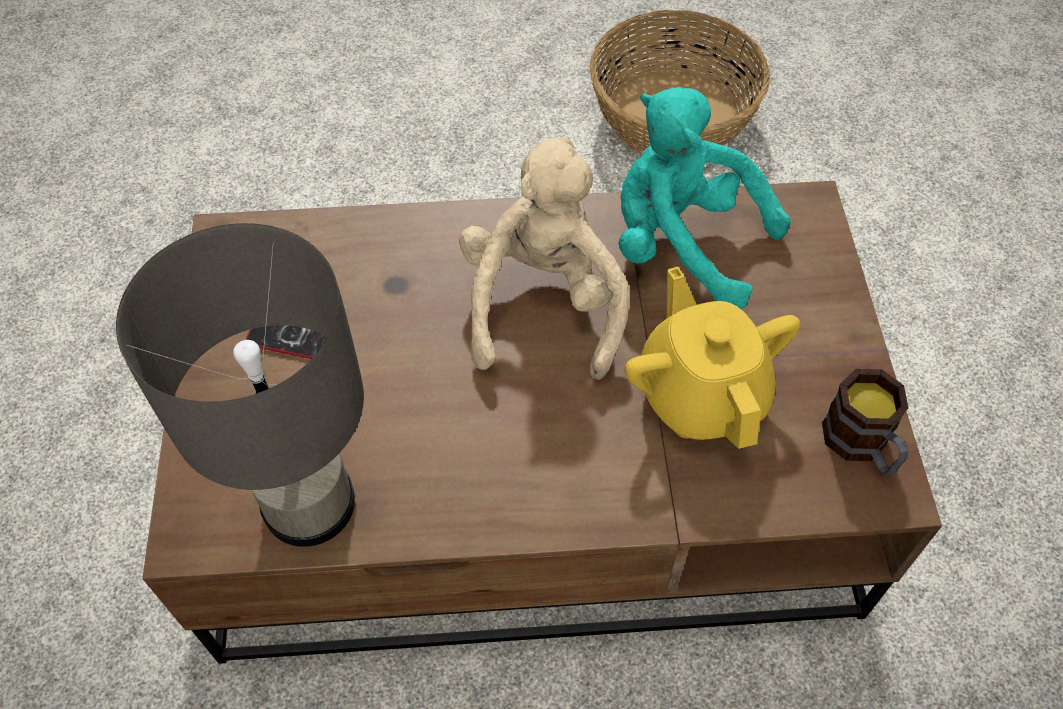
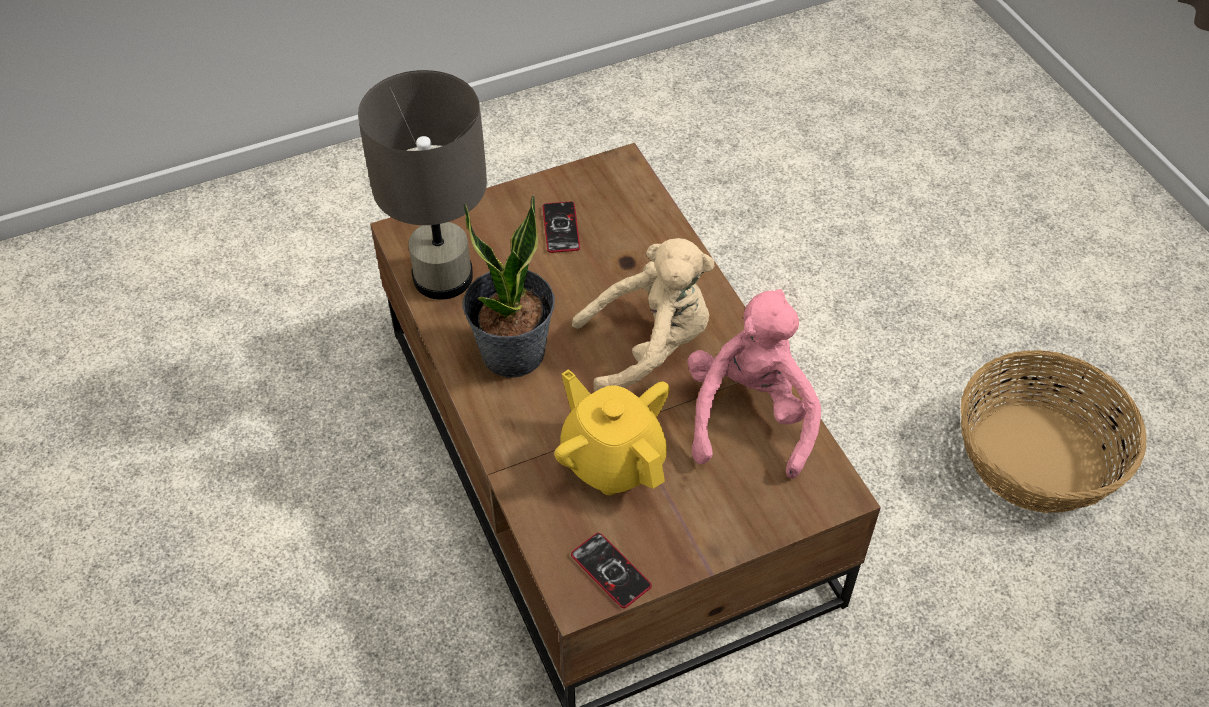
camera: 70 degrees right, 5 degrees down
turquoise plush toy [619,86,791,309] -> pink plush toy [687,289,821,479]
yellow teapot [625,266,800,449] -> yellow teapot turned 90 degrees counterclockwise [554,369,670,495]
mug [822,369,909,475] -> phone [571,533,652,608]
none -> potted plant [463,195,555,378]

